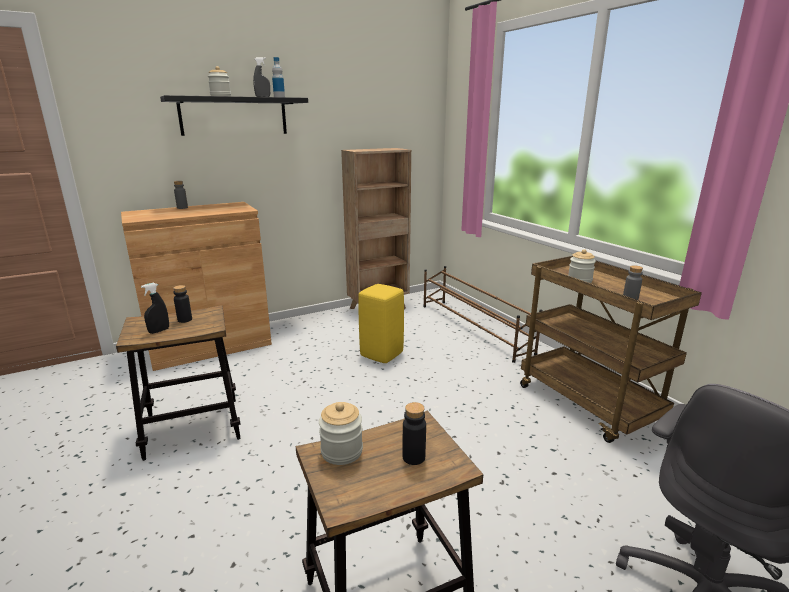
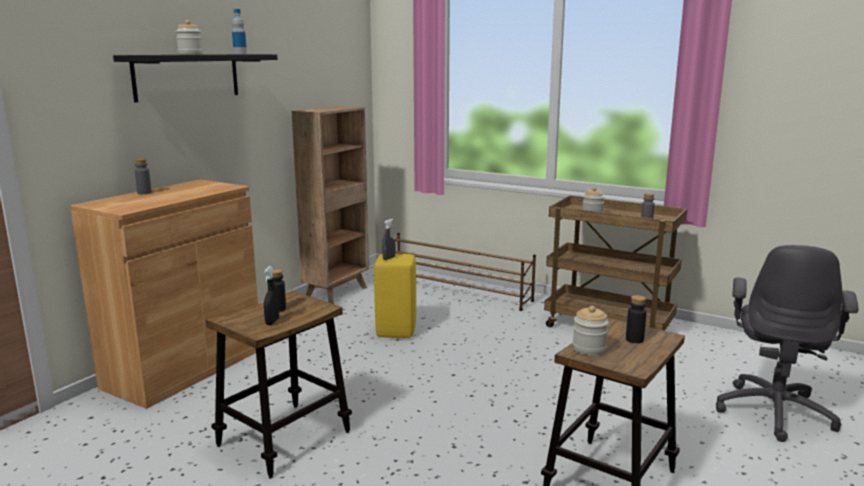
camera: 30 degrees left, 5 degrees down
grey spray bottle [253,57,270,97] -> grey spray bottle moved to [382,219,396,260]

